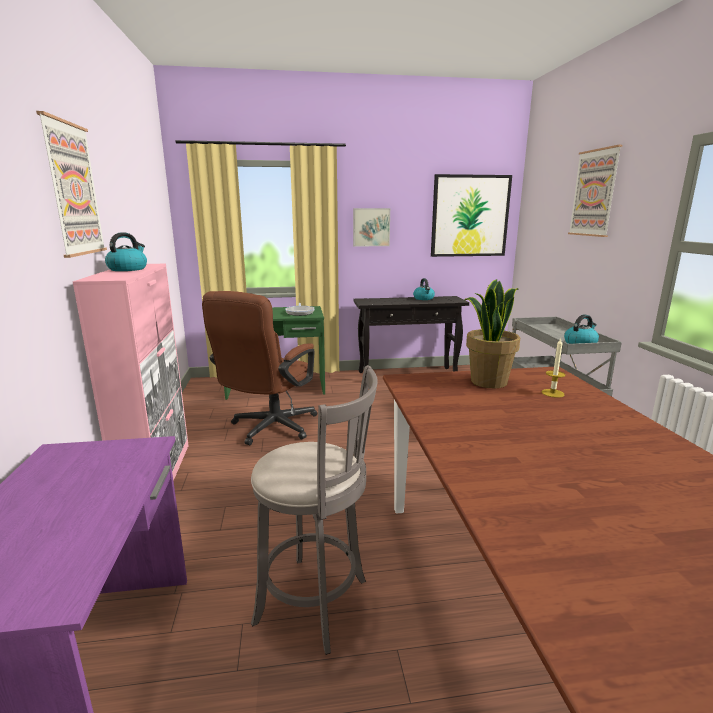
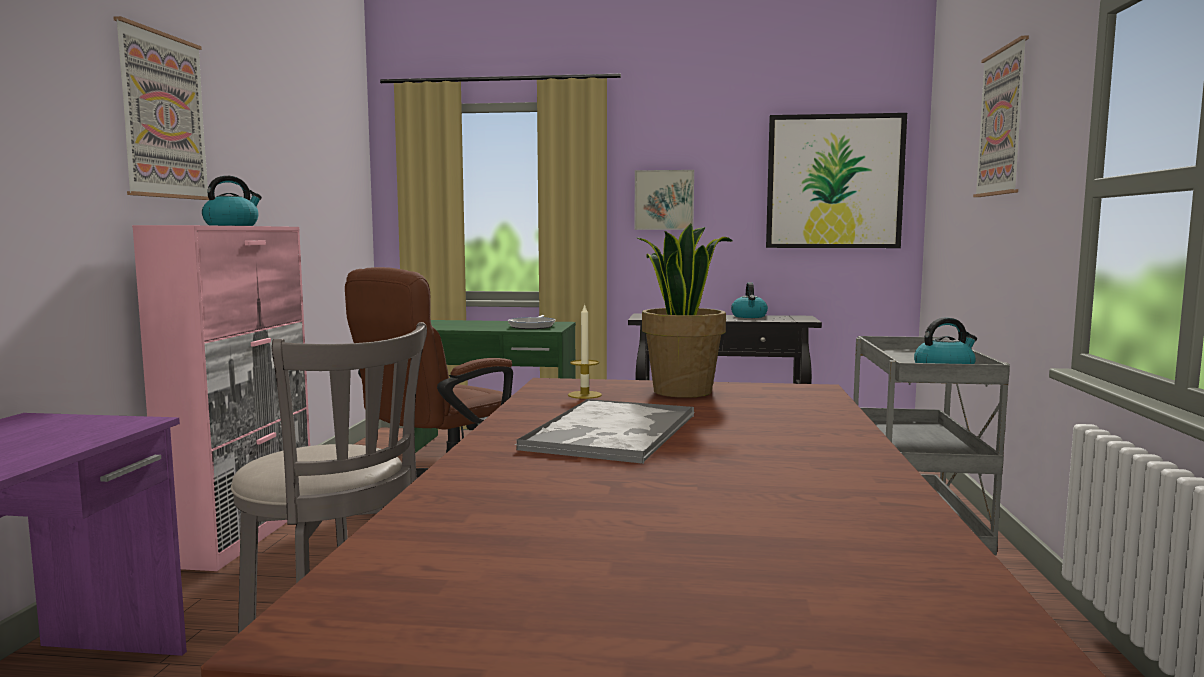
camera: 15 degrees right, 10 degrees down
candle [542,338,566,398] -> candle moved to [568,303,602,399]
none -> tray [515,399,695,464]

